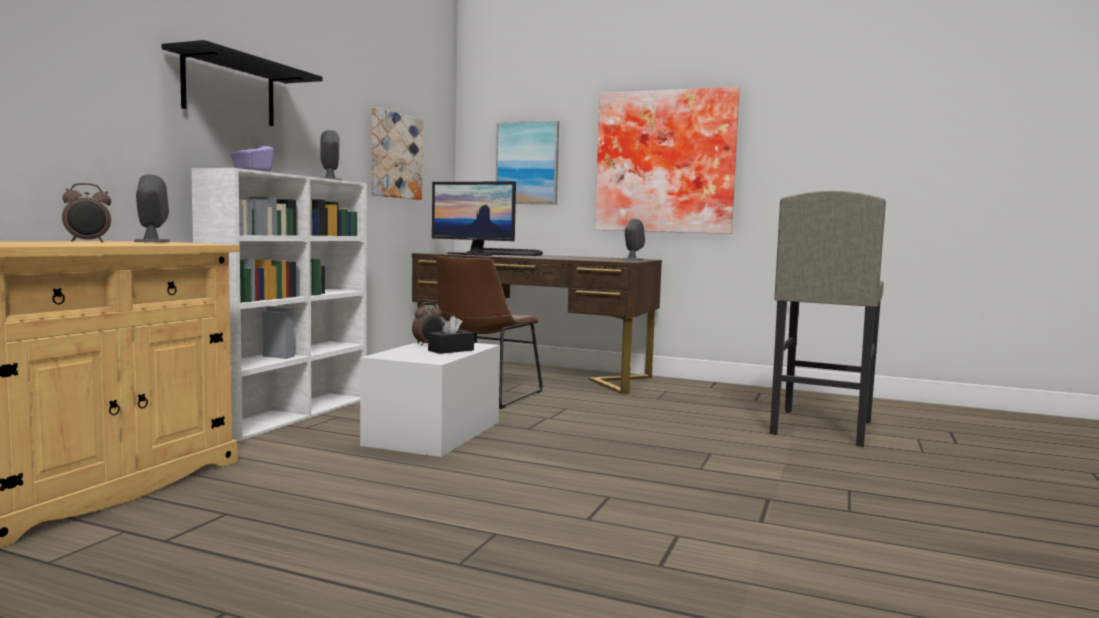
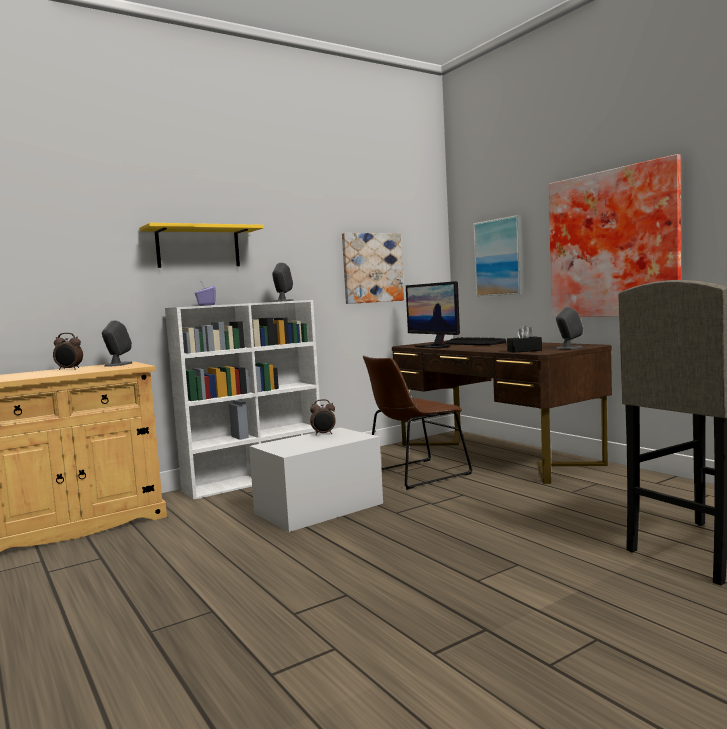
camera: 35 degrees right, 0 degrees up
black shelf [162,40,323,126] -> yellow shelf [139,223,264,268]
black tissue box [428,316,474,354] -> black tissue box moved to [507,325,542,353]

